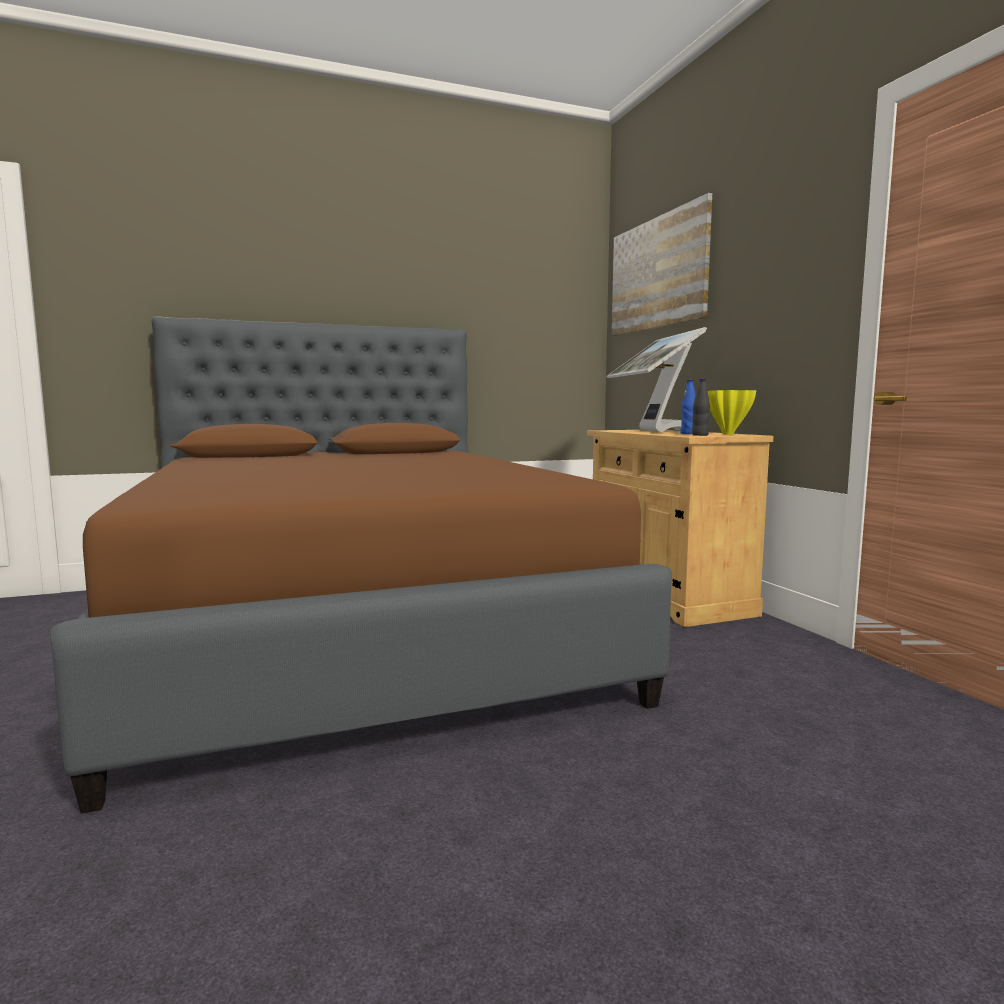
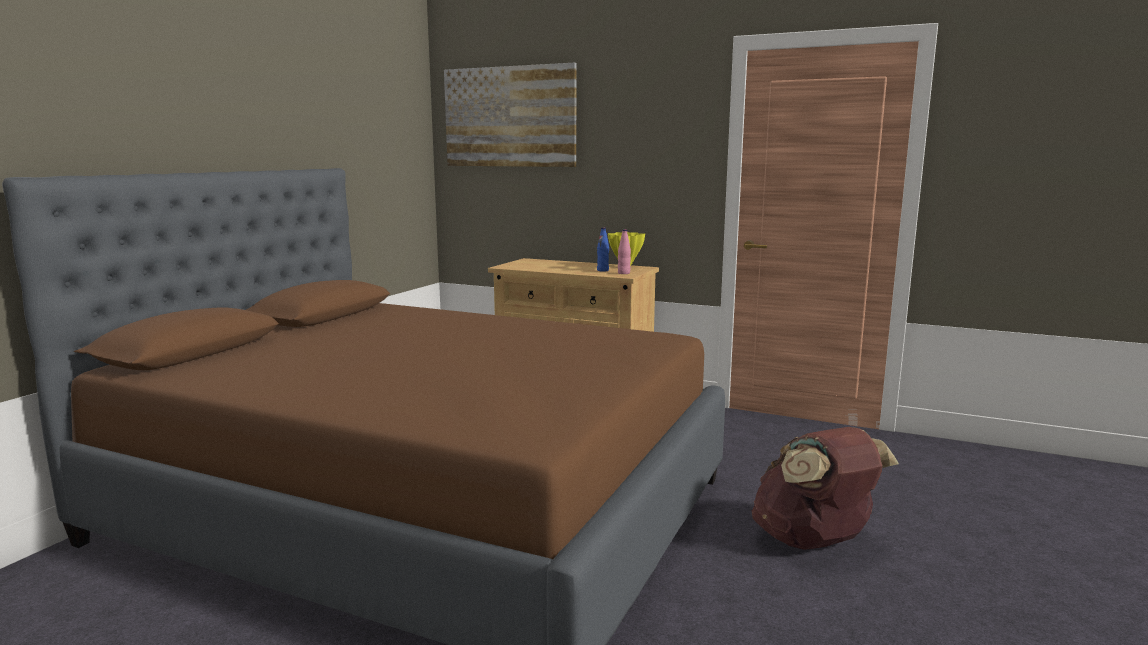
camera: 45 degrees left, 5 degrees up
monitor [606,327,707,432] -> none
black bottle [692,378,710,436] -> pink bottle [618,229,631,274]
none -> brown backpack [752,427,899,550]

